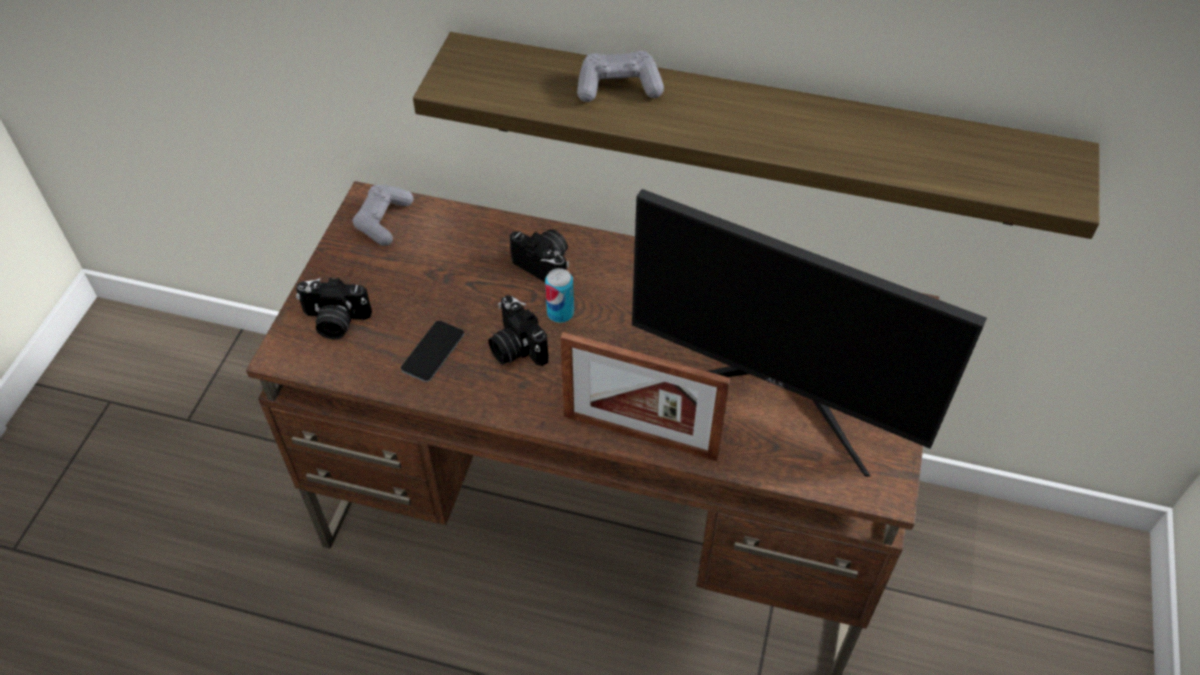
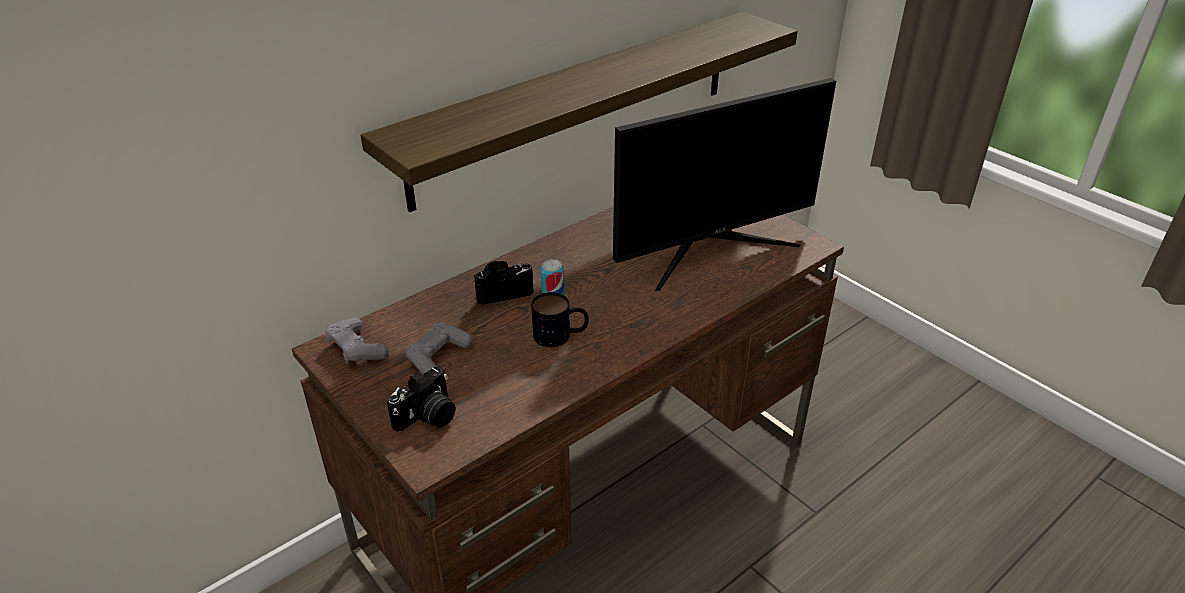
camera: 55 degrees left, 15 degrees down
phone [401,321,464,382] -> none
camera [488,295,548,366] -> mug [531,292,589,347]
picture frame [560,332,731,461] -> none
grey game controller [577,51,664,102] -> grey game controller moved to [406,322,473,375]

